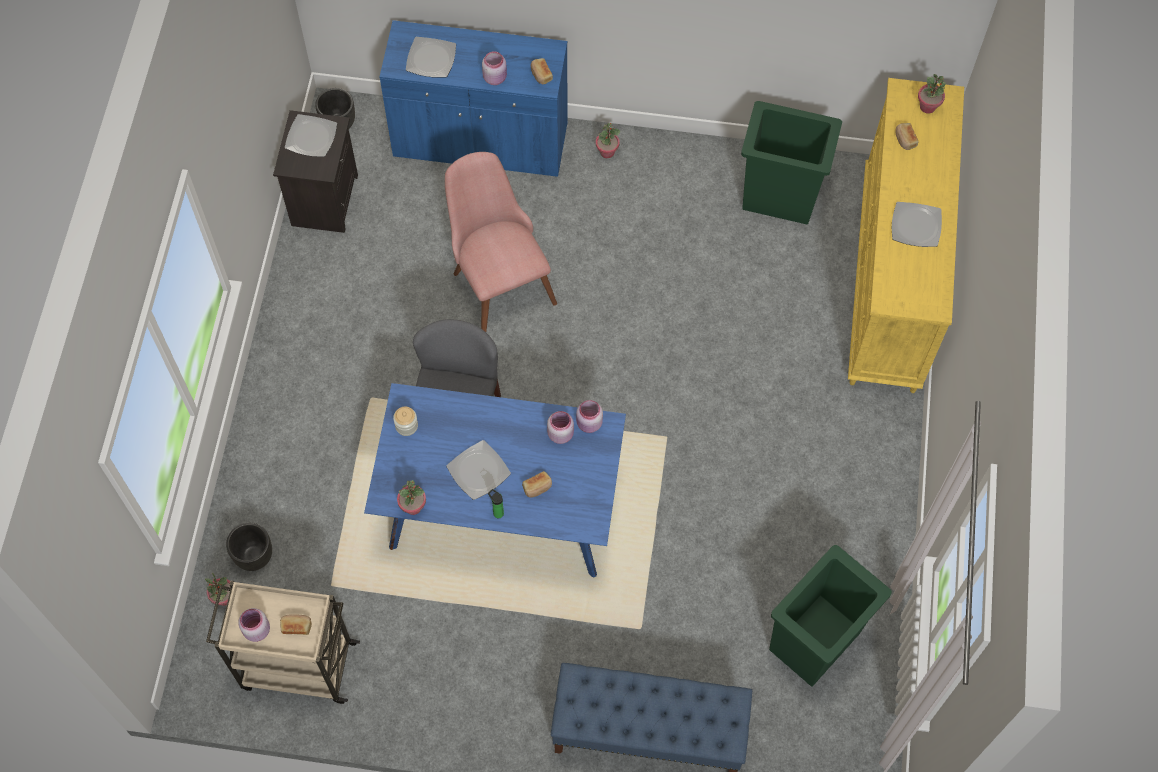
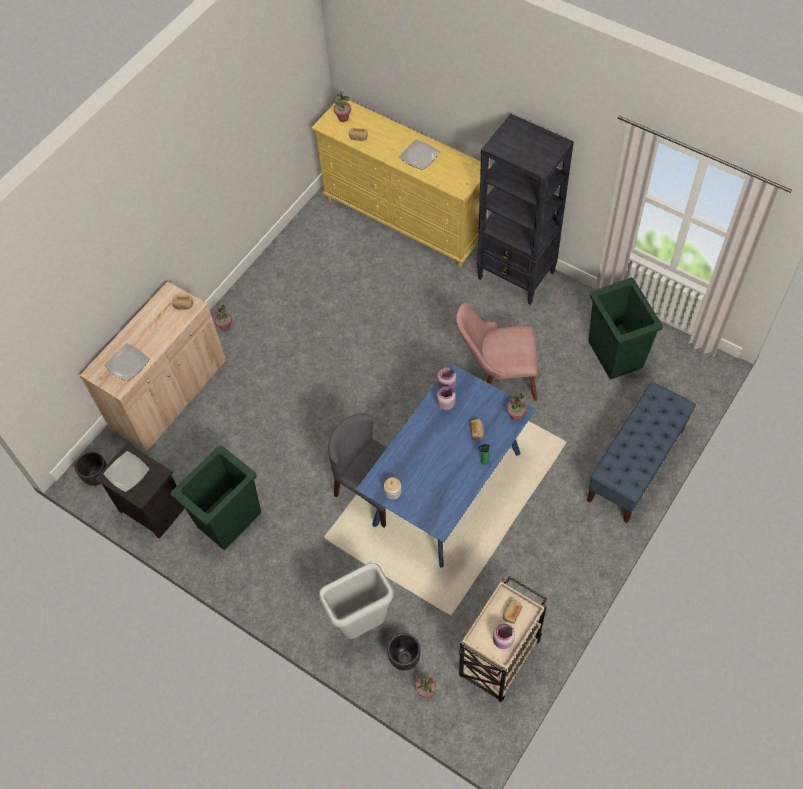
camera: 60 degrees left, 5 degrees down
blue cabinet [380,20,568,177] -> beige cabinet [80,281,226,452]
potted plant [397,480,426,515] -> potted plant moved to [507,393,527,421]
pink chair [445,152,557,332] -> pink chair moved to [456,303,537,401]
plate [446,440,511,500] -> none
pink jar [482,51,507,85] -> none
green trash can [741,101,842,225] -> green trash can moved to [170,445,261,550]
none -> grey trash can [319,563,394,639]
none -> black bookcase [477,114,574,305]

